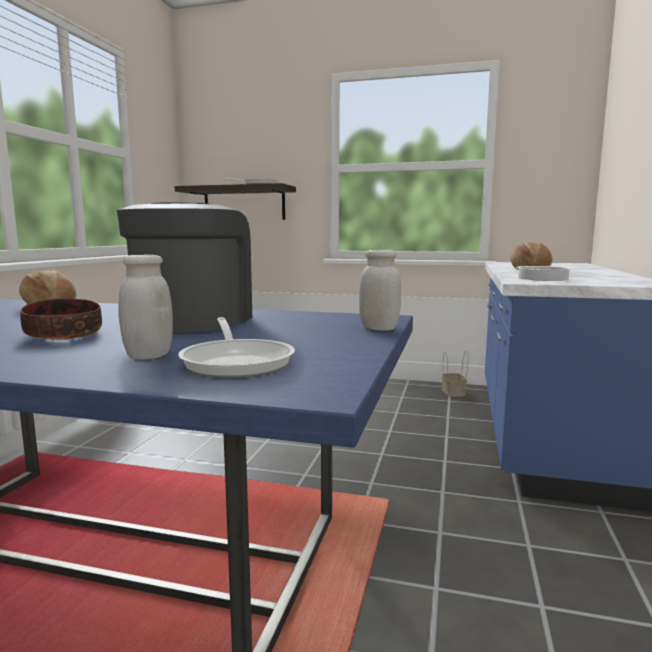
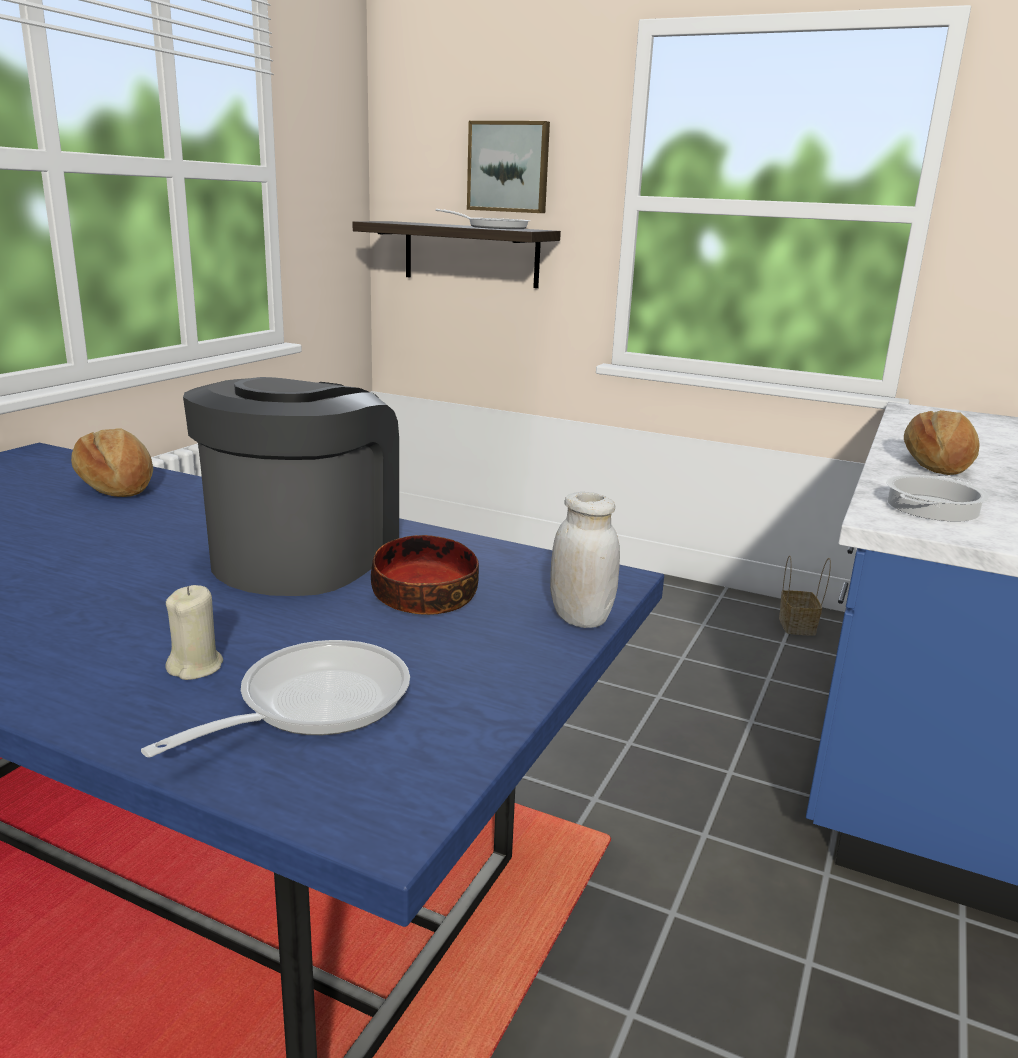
camera: 10 degrees right, 10 degrees up
bowl [20,298,102,340] -> bowl moved to [371,535,479,615]
white jar [118,255,173,360] -> beige candle [165,585,223,680]
frying pan [178,317,295,378] -> frying pan turned 135 degrees counterclockwise [141,640,410,758]
none -> picture [467,121,550,213]

